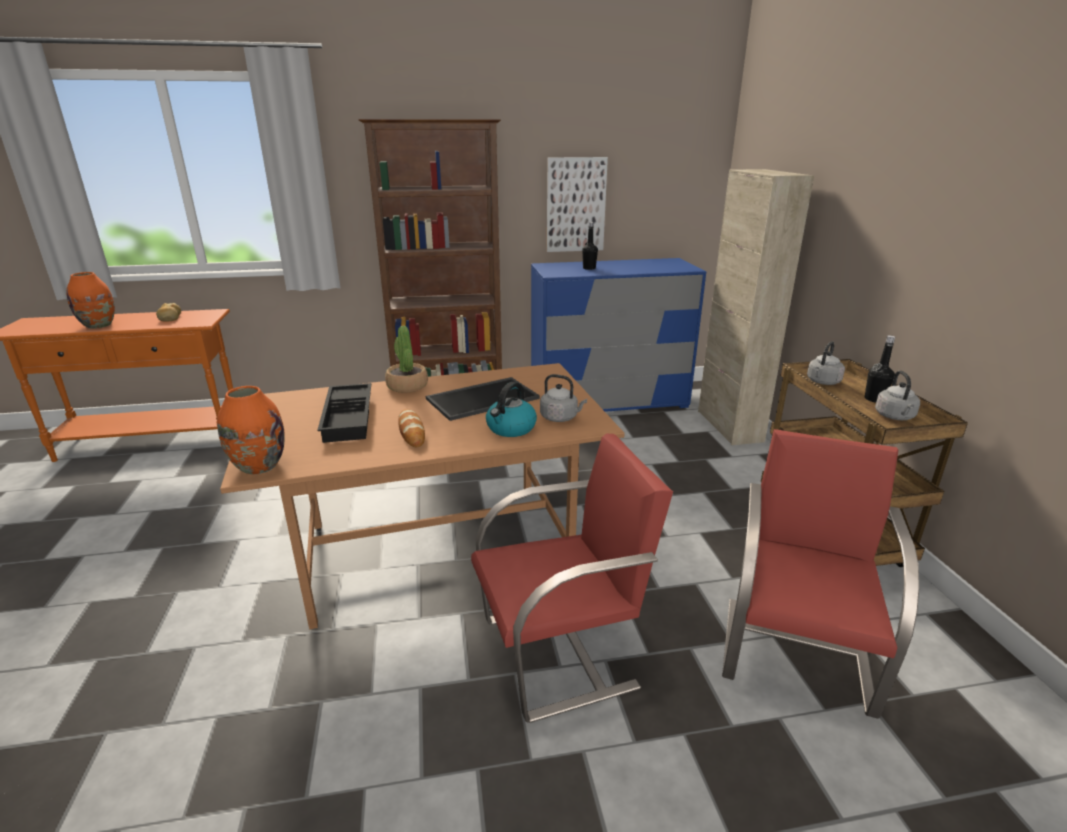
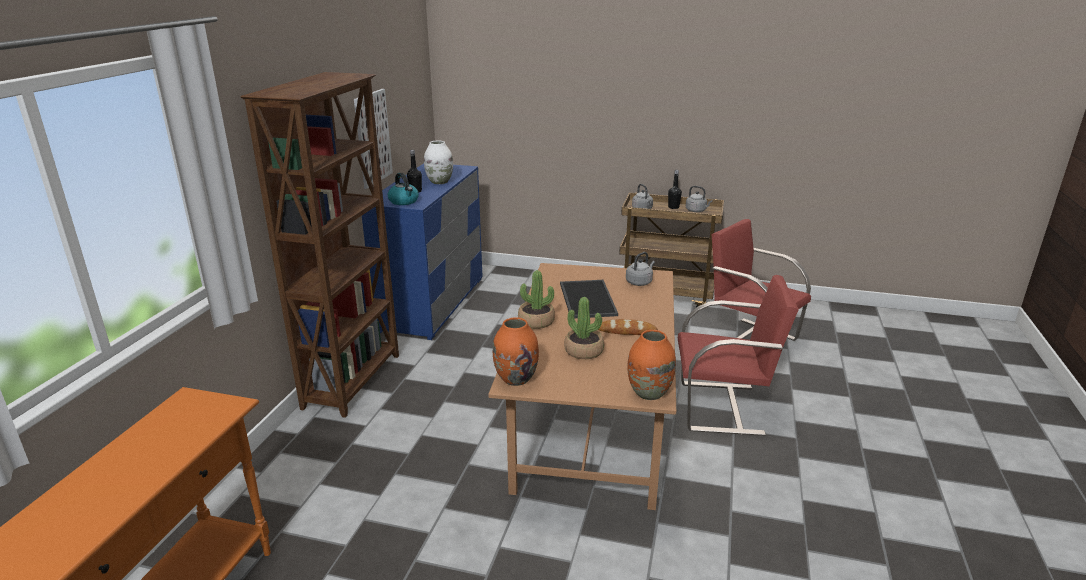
camera: 65 degrees left, 0 degrees up
orange vase [66,272,115,329] -> orange vase moved to [493,317,539,386]
bread [156,303,181,322] -> none
black tray [318,383,371,443] -> potted plant [564,297,604,359]
red chair [471,433,673,723] -> red chair turned 90 degrees clockwise [678,275,799,436]
kettle [486,382,537,437] -> kettle moved to [388,173,419,205]
beige cabinet [698,169,814,445] -> none
none -> white vase [424,140,453,184]

